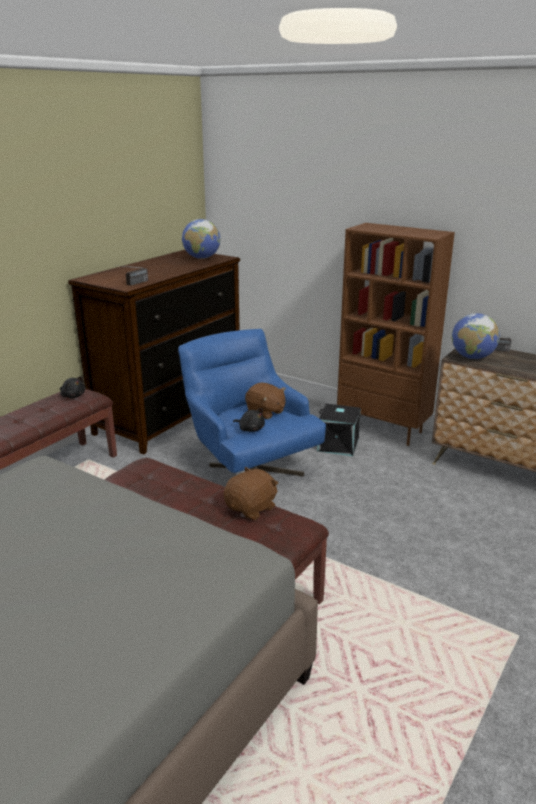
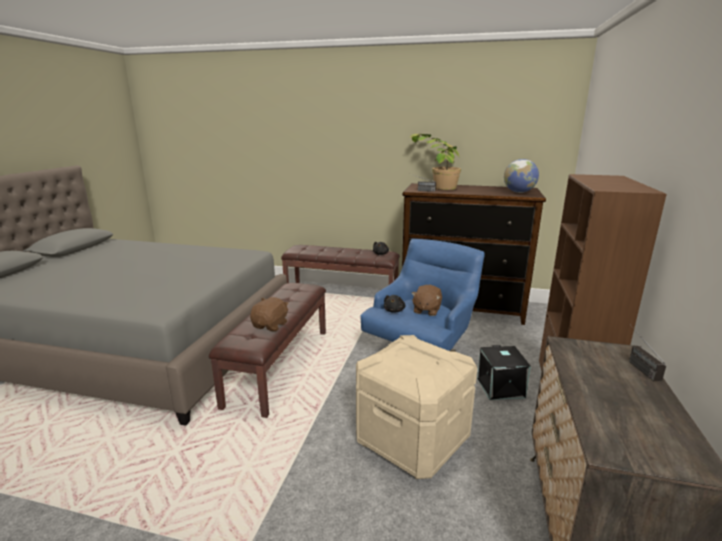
camera: 70 degrees right, 5 degrees down
brown plush toy [223,467,279,520] -> brown plush toy turned 90 degrees counterclockwise [250,297,289,332]
globe [452,313,500,359] -> none
none -> beige storage box [356,335,477,479]
none -> potted plant [410,134,461,190]

